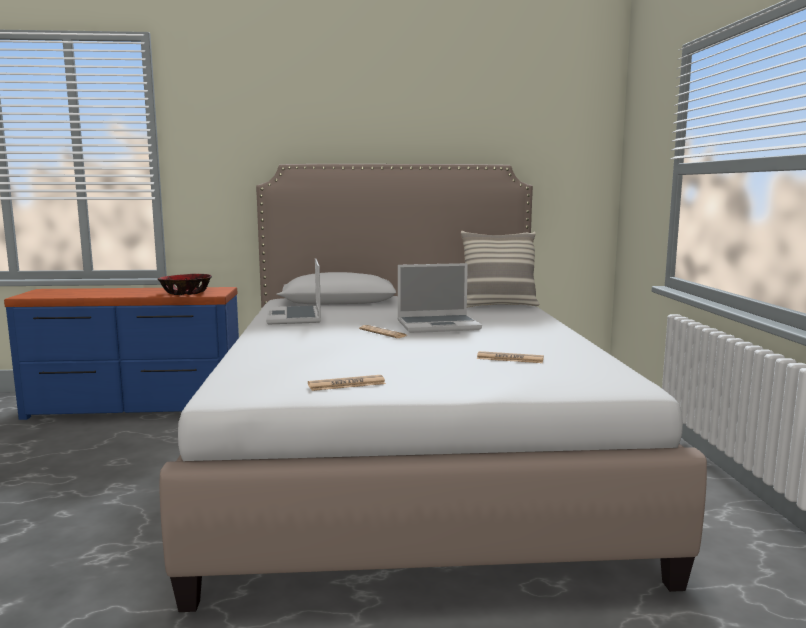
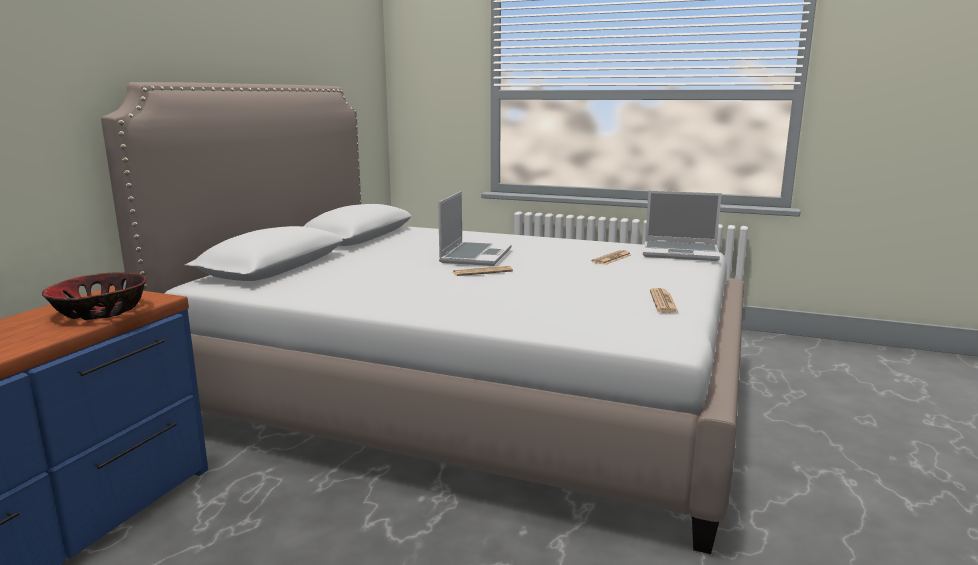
camera: 65 degrees left, 5 degrees up
laptop [266,258,321,325] -> laptop moved to [643,191,722,261]
pillow [461,231,540,308] -> none

